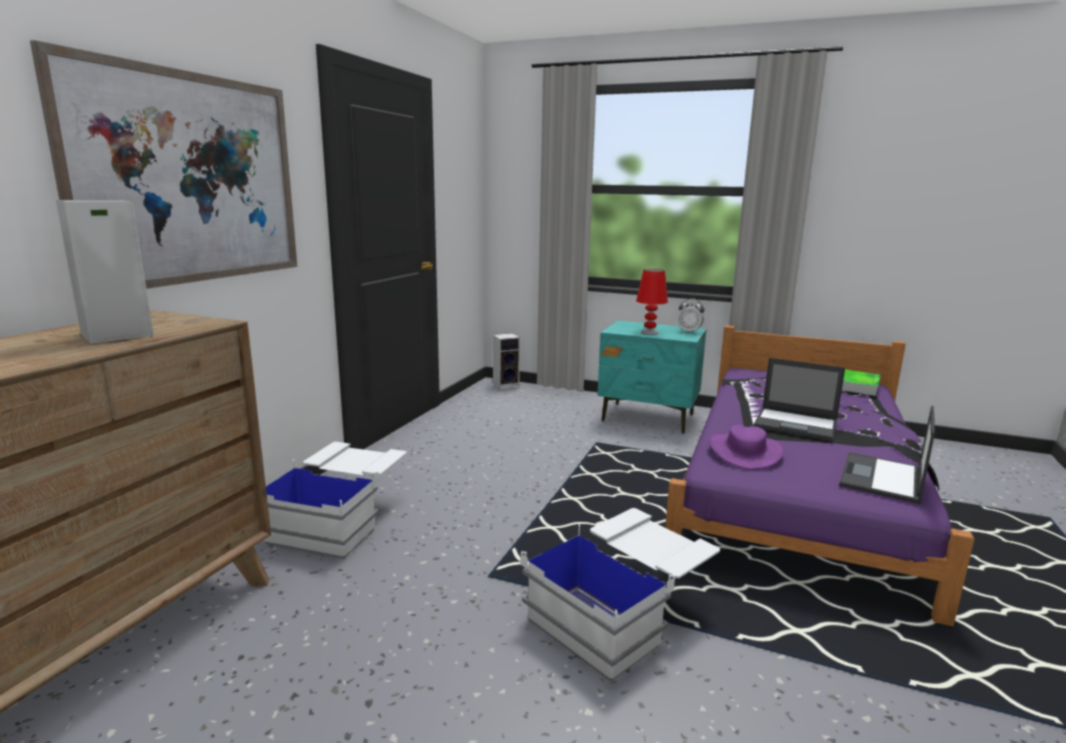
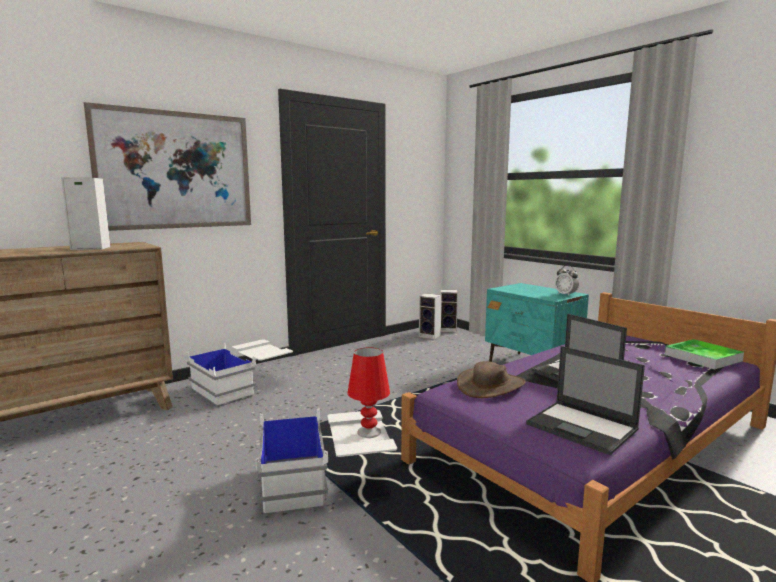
camera: 30 degrees right, 5 degrees down
red table lamp [636,269,668,335] -> red table lamp moved to [347,347,390,438]
purple hat [708,425,785,470] -> brown hat [457,361,526,398]
laptop [839,405,935,504] -> laptop turned 105 degrees counterclockwise [526,346,645,455]
none -> speaker [419,293,442,339]

